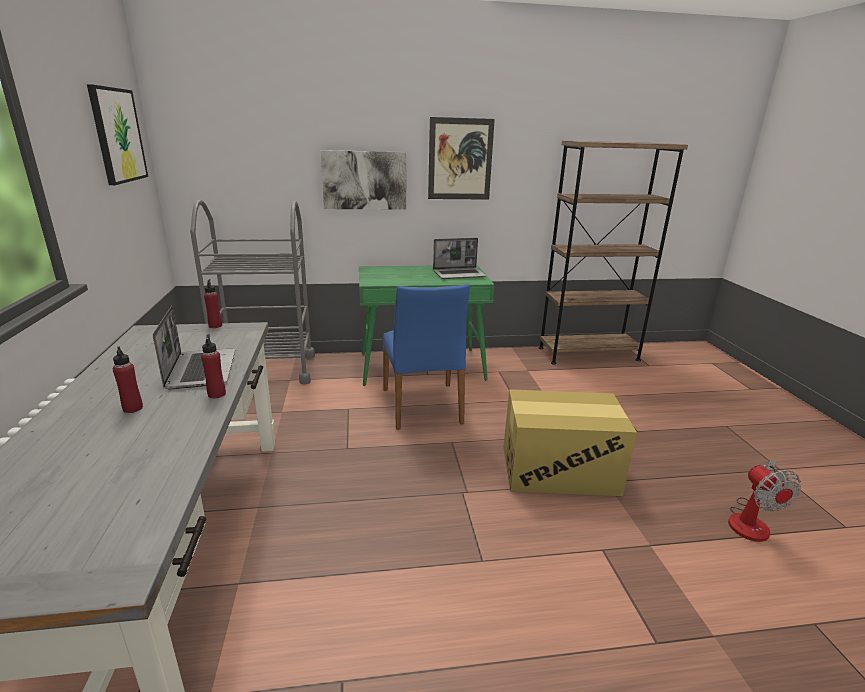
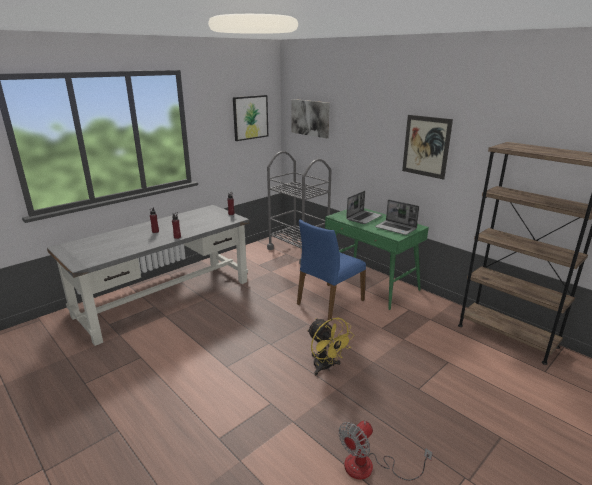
camera: 55 degrees right, 0 degrees up
laptop [153,306,235,389] -> laptop moved to [346,191,382,224]
picture [321,150,407,210] -> picture moved to [291,99,330,138]
cardboard box [503,389,637,496] -> yellow fan [307,318,354,375]

